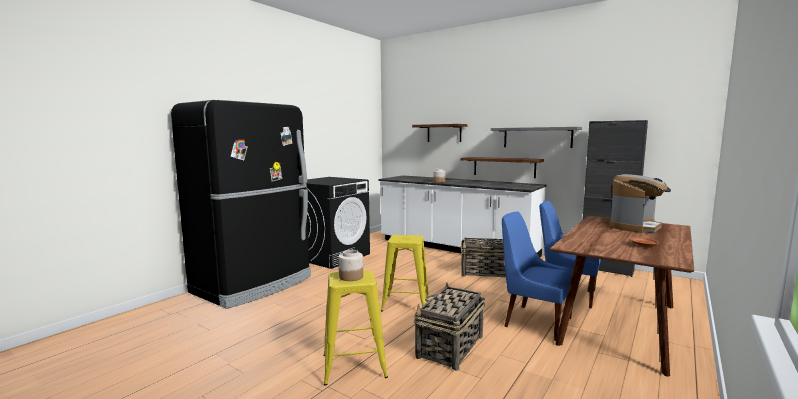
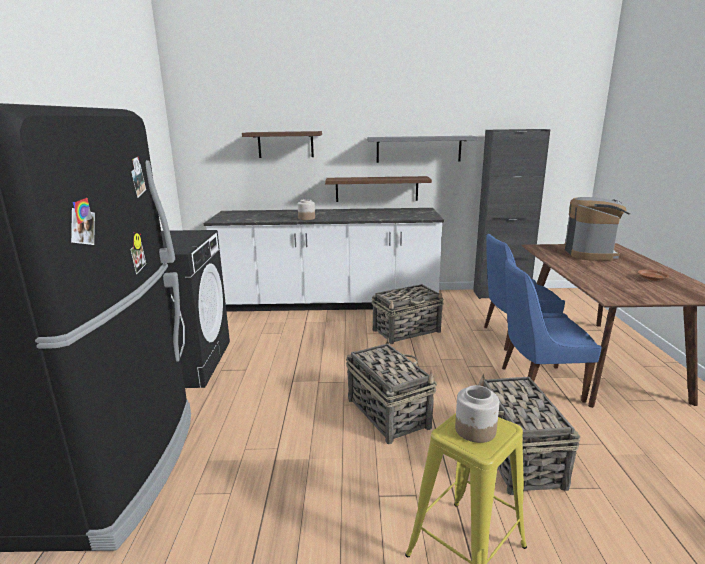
camera: 35 degrees left, 10 degrees up
yellow stool [381,235,429,312] -> basket [346,338,437,444]

